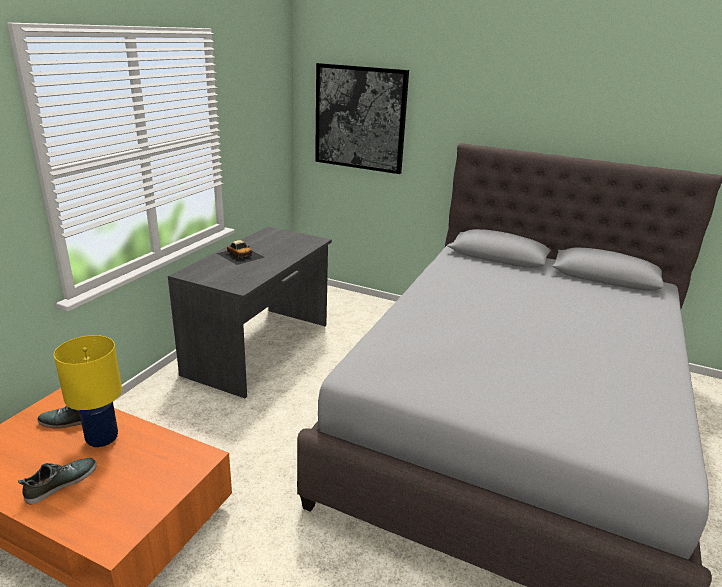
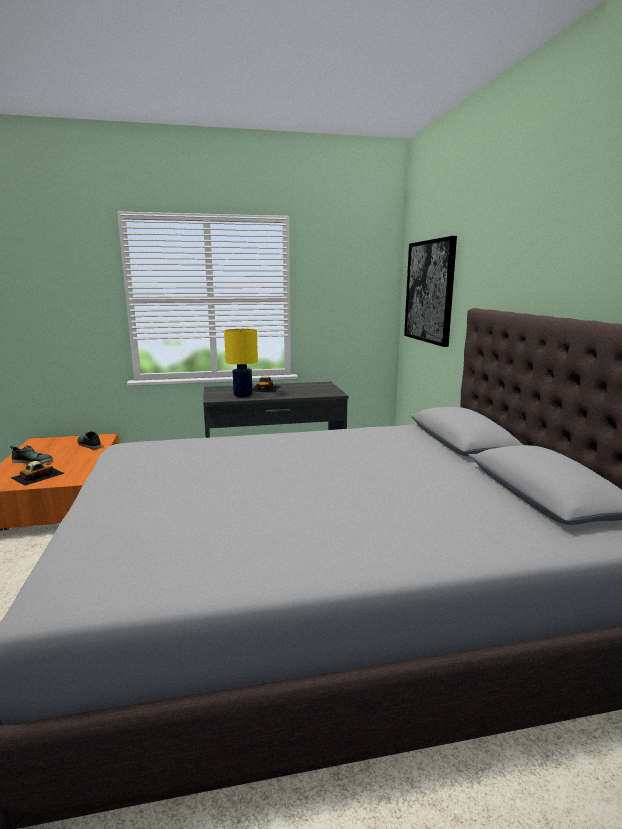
camera: 55 degrees right, 10 degrees down
yellow table lamp [54,335,122,447] -> yellow table lamp moved to [224,329,258,397]
none -> toy car [11,461,65,486]

